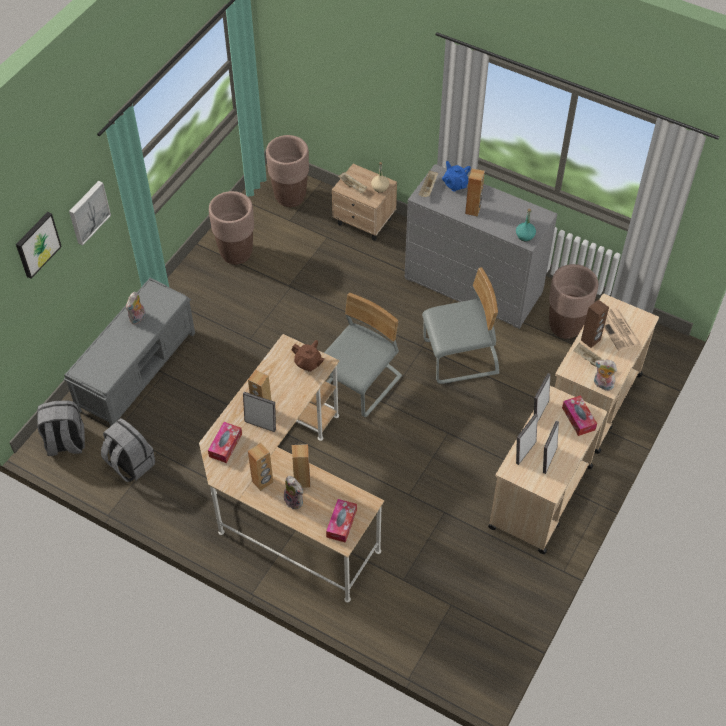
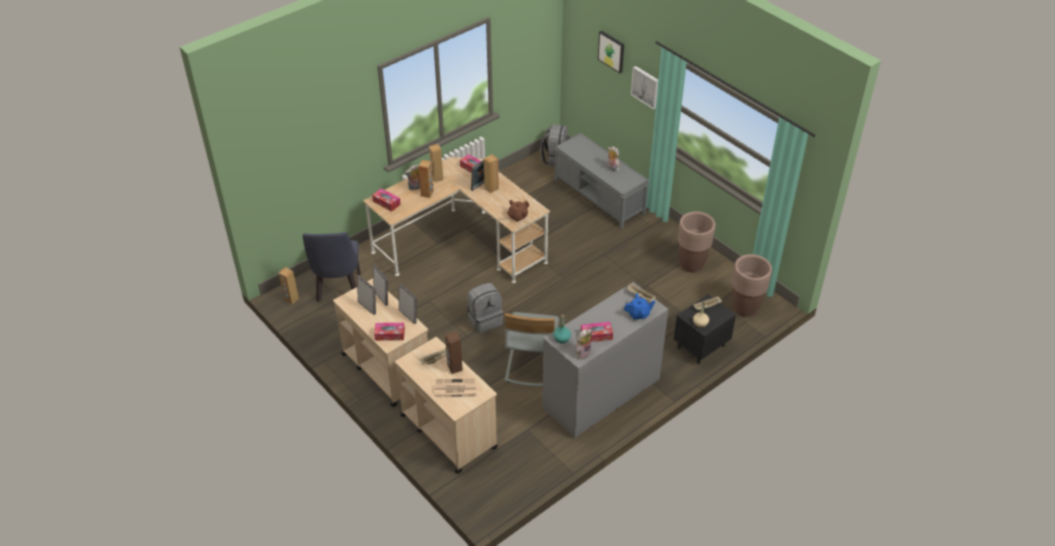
camera: 110 degrees right, 10 degrees down
grey backpack [101,418,155,482] -> grey backpack moved to [467,283,503,333]
grey chair [324,293,402,417] -> none
beige nightstand [332,164,397,241] -> black nightstand [674,294,736,364]
brown speaker [465,169,485,217] -> brown speaker moved to [279,267,299,305]
brown planter [549,264,598,339] -> none
plush toy [594,360,617,391] -> plush toy moved to [575,329,592,360]
none -> blue chair [303,232,361,302]
none -> tissue box [581,322,613,342]

